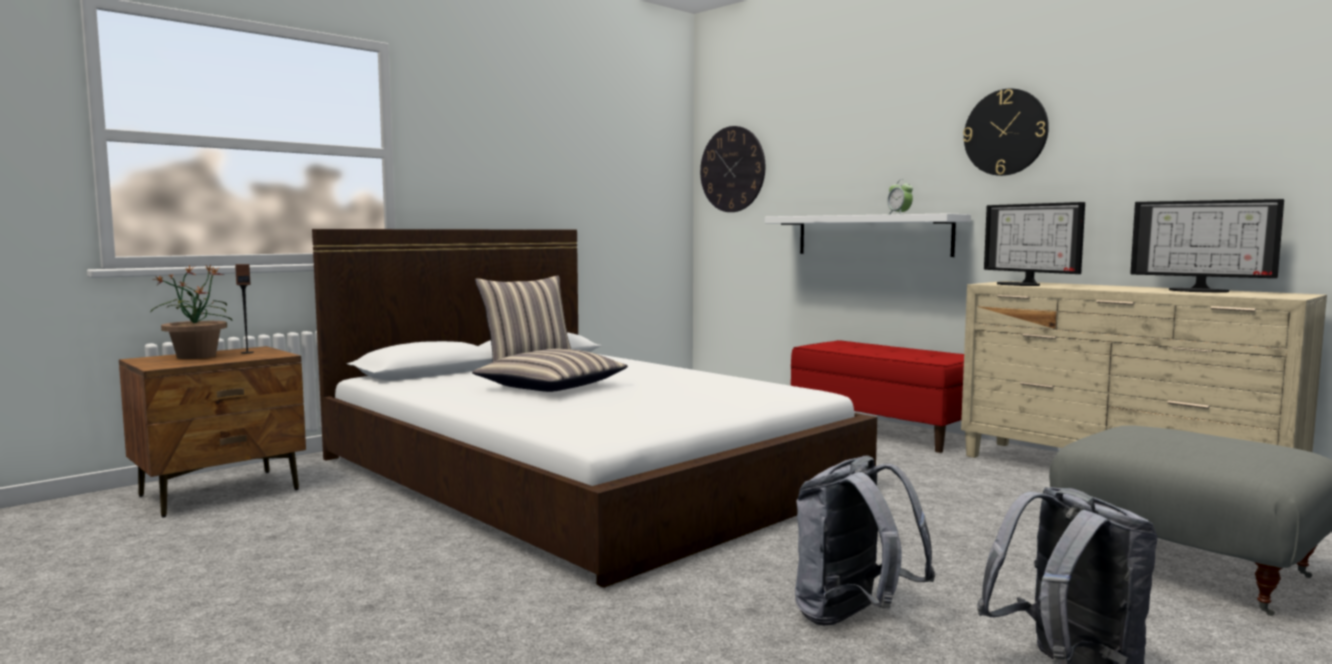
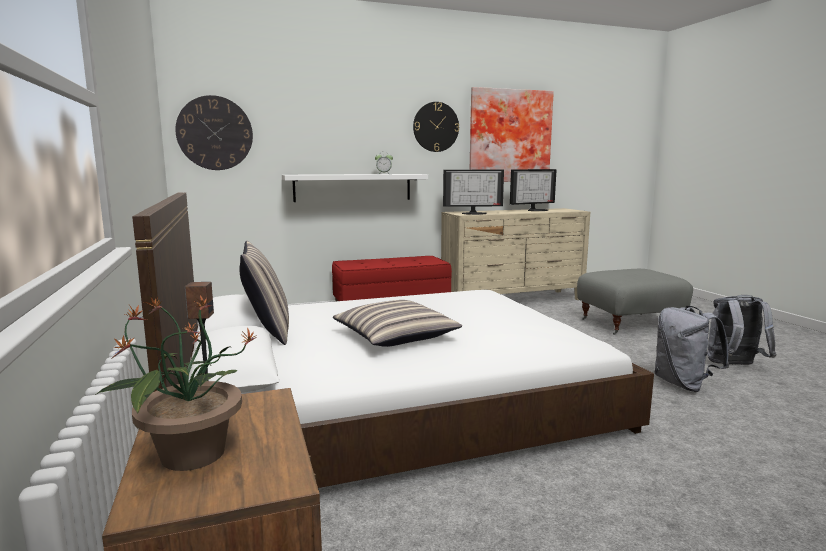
camera: 65 degrees left, 5 degrees up
none -> picture [470,87,554,182]

